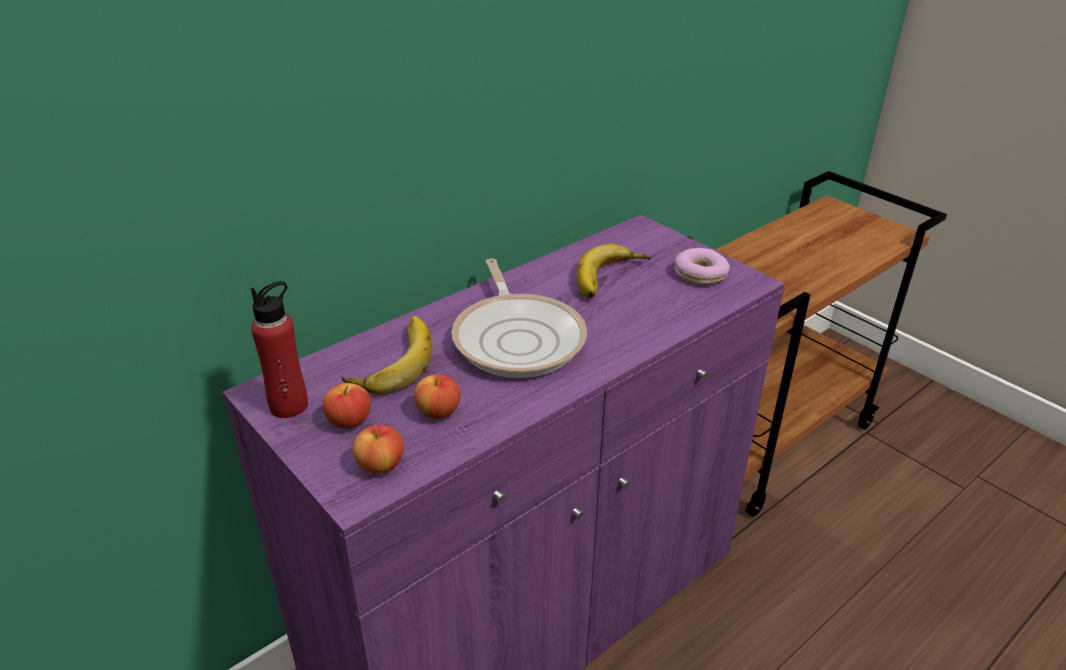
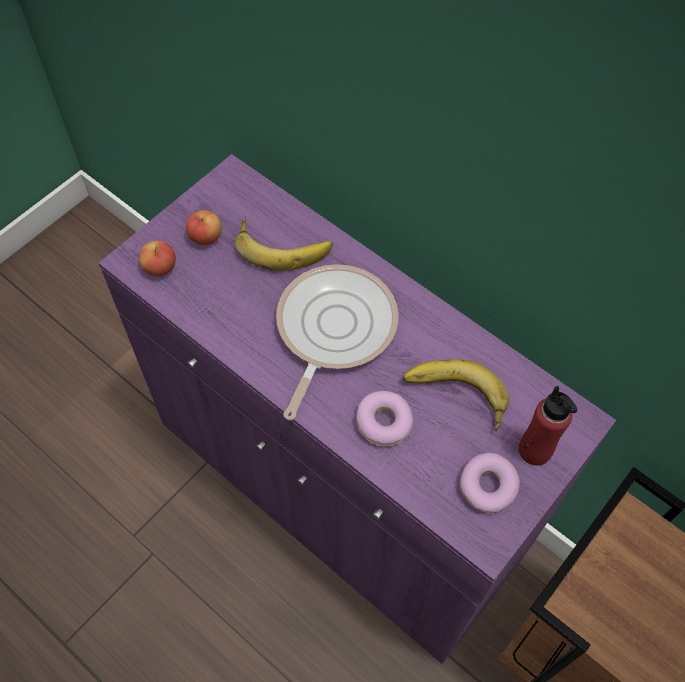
camera: 80 degrees right, 25 degrees up
red bottle [250,281,308,418] -> red bottle moved to [519,386,577,466]
apple [414,374,461,419] -> none
frying pan [451,258,587,378] -> frying pan turned 135 degrees clockwise [276,264,399,420]
none -> donut [357,391,413,447]

